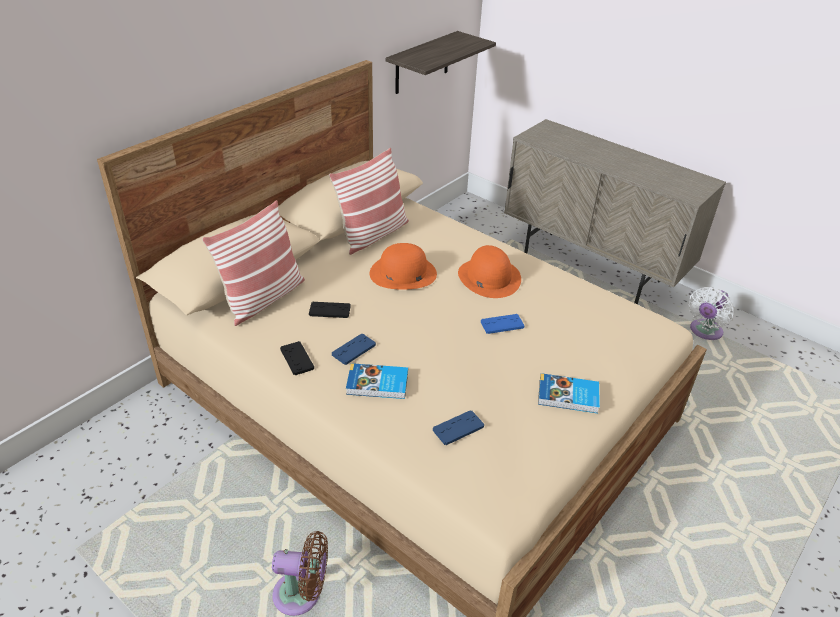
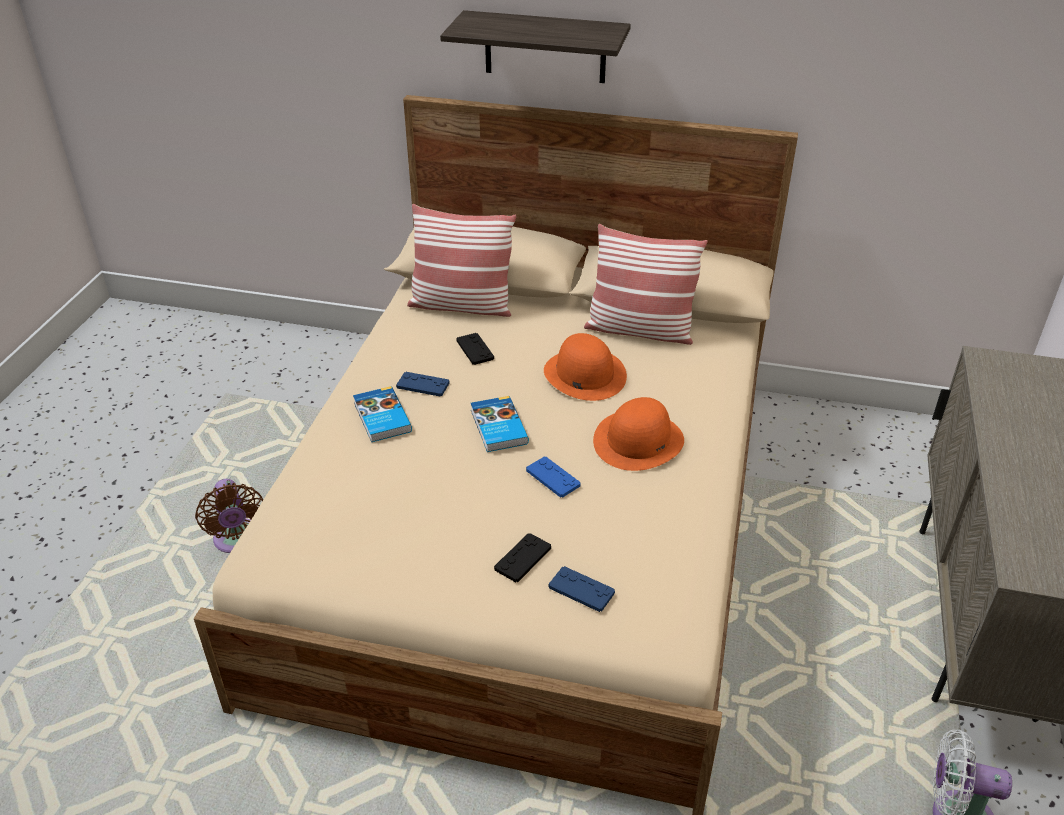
camera: 65 degrees right, 0 degrees up
black game controller [280,341,314,375] -> black game controller moved to [494,533,551,582]
shelf [386,31,496,94] -> shelf moved to [440,10,631,83]
blue game controller [433,410,484,445] -> blue game controller moved to [549,566,615,612]
book [538,373,600,413] -> book moved to [471,396,529,452]

